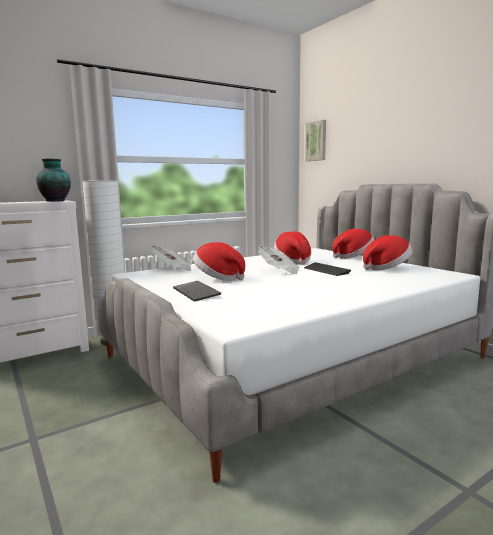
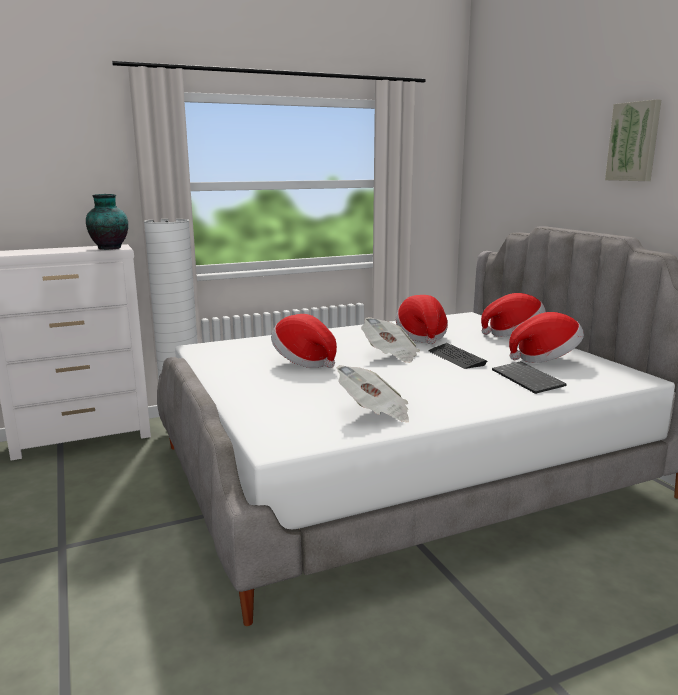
camera: 10 degrees right, 5 degrees up
newspaper [151,246,191,271] -> newspaper moved to [337,365,409,422]
keyboard [173,281,221,302] -> keyboard moved to [492,361,567,394]
picture [305,120,326,161] -> picture moved to [605,99,661,181]

